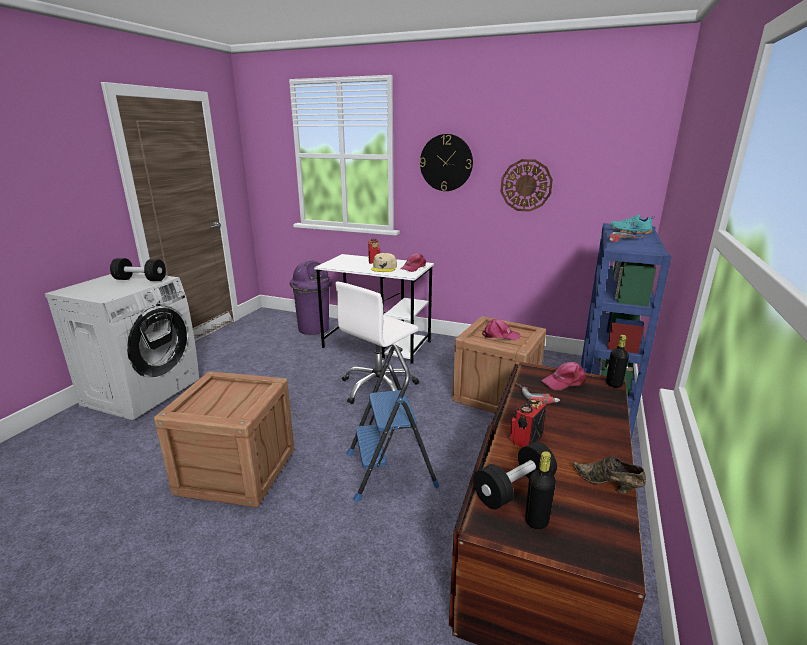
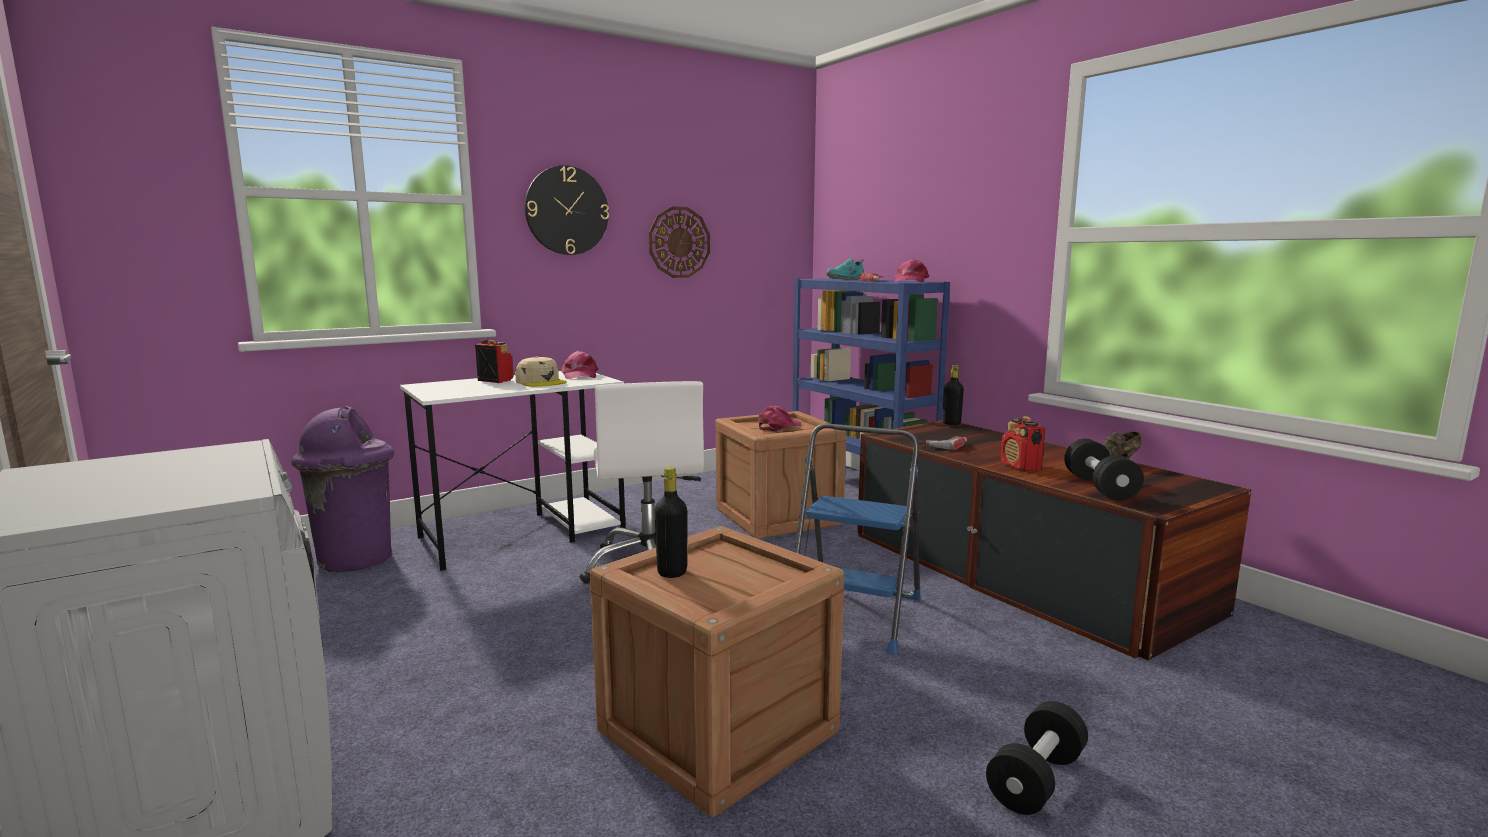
camera: 55 degrees left, 10 degrees down
black dumbbell [110,258,166,281] -> black dumbbell moved to [986,701,1088,815]
black bottle [525,451,556,529] -> black bottle moved to [655,467,687,578]
pink cap [541,362,586,390] -> pink cap moved to [894,259,930,283]

